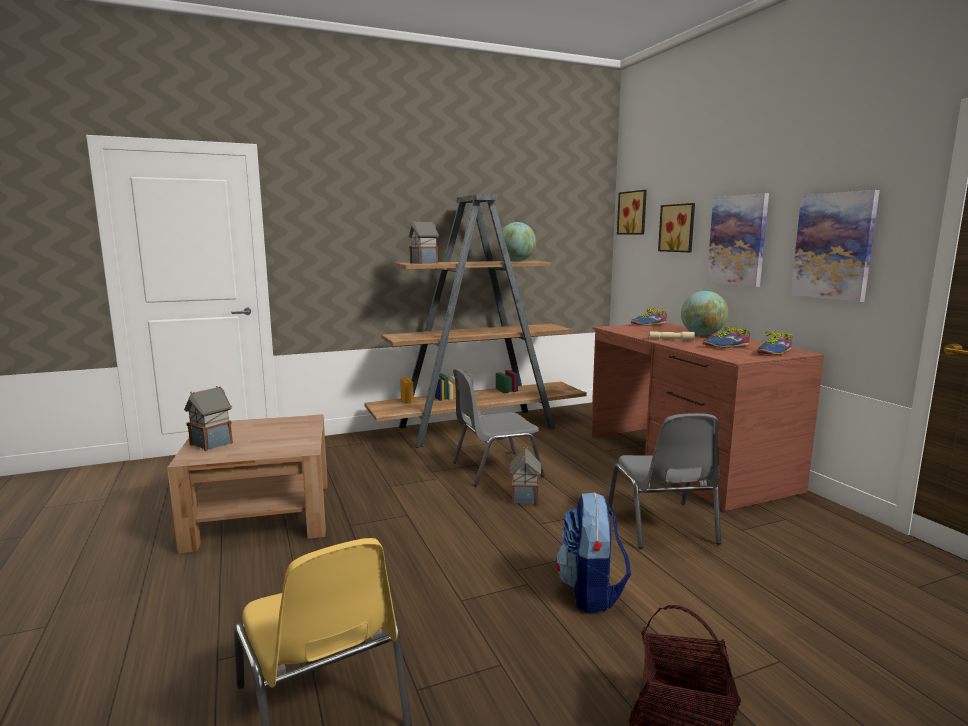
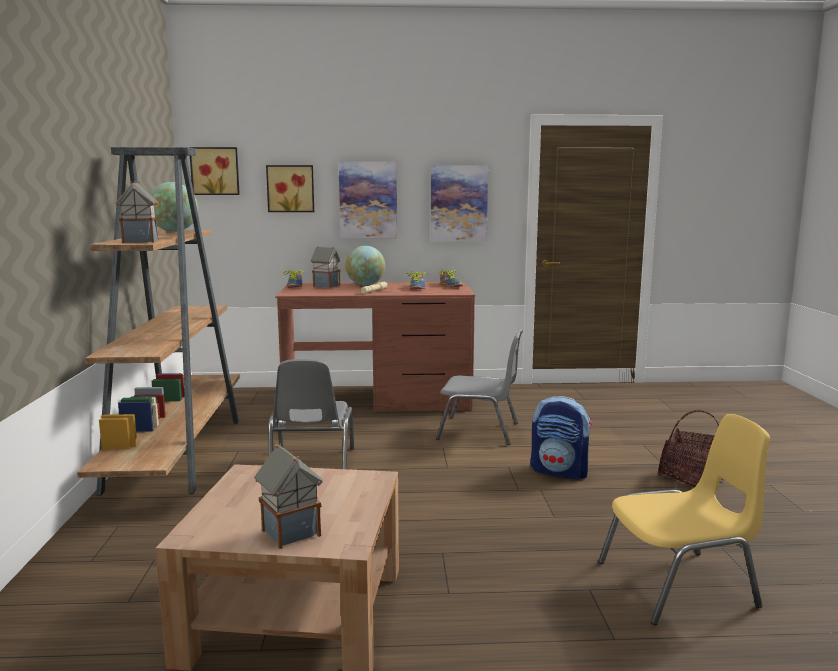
camera: 70 degrees left, 0 degrees up
toy house [510,447,541,505] -> toy house moved to [311,246,341,288]

